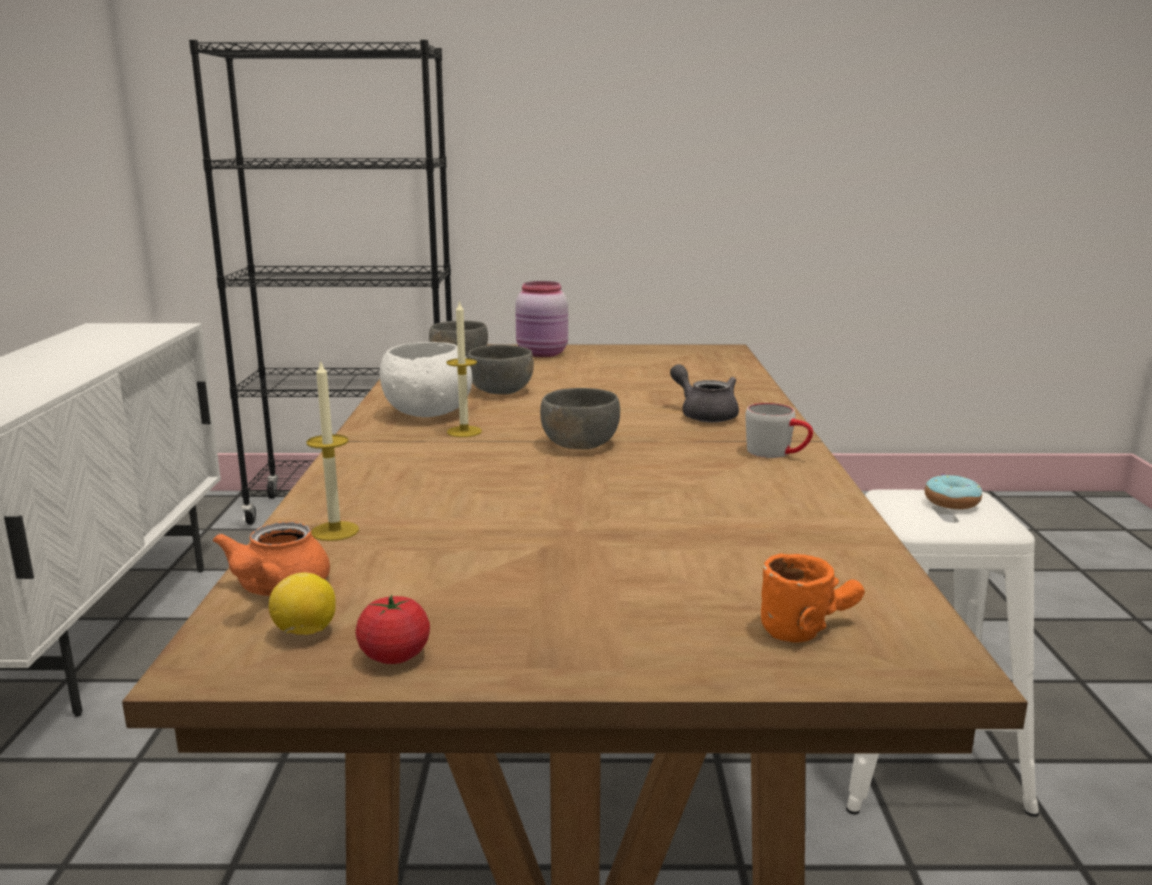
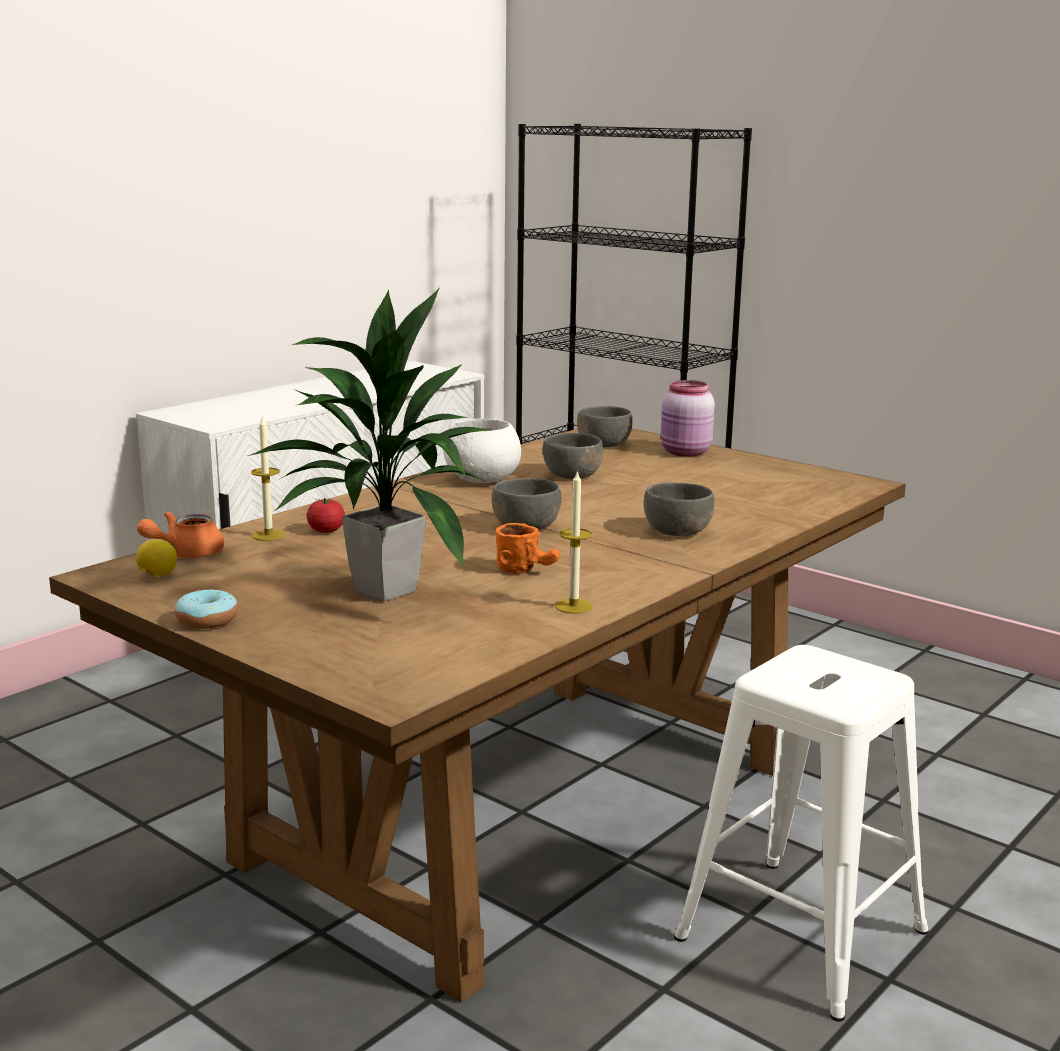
camera: 40 degrees right, 0 degrees up
tomato [356,595,430,664] -> tomato moved to [307,498,345,533]
candle [447,300,482,437] -> candle moved to [555,472,593,614]
grey teapot [670,364,739,423] -> grey bowl [643,482,714,536]
grey mug [745,403,813,458] -> none
orange mug [761,553,865,643] -> orange mug moved to [496,523,559,574]
donut [925,474,982,509] -> donut moved to [175,589,238,629]
none -> potted plant [248,288,490,602]

